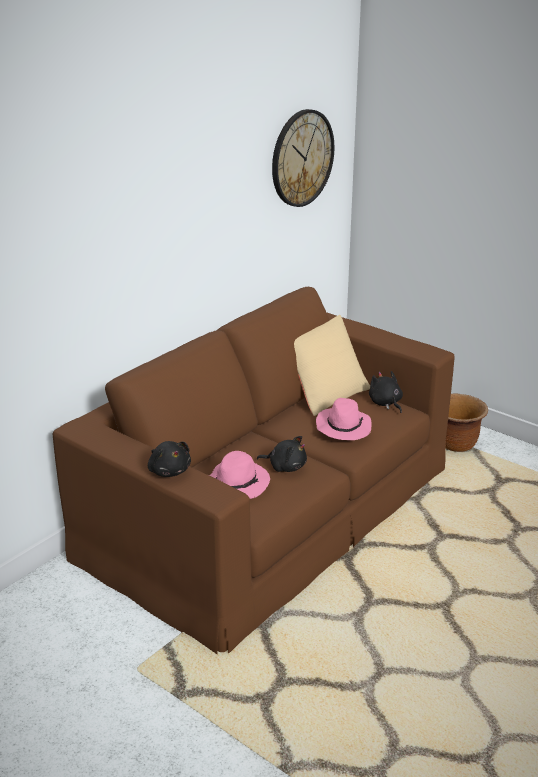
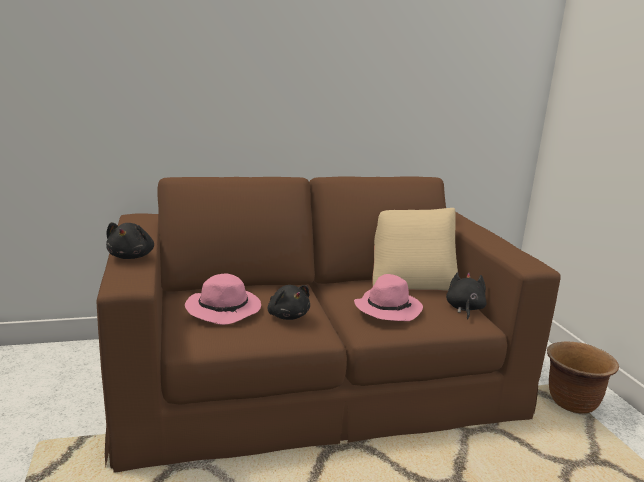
camera: 35 degrees right, 10 degrees down
wall clock [272,109,334,207] -> none

